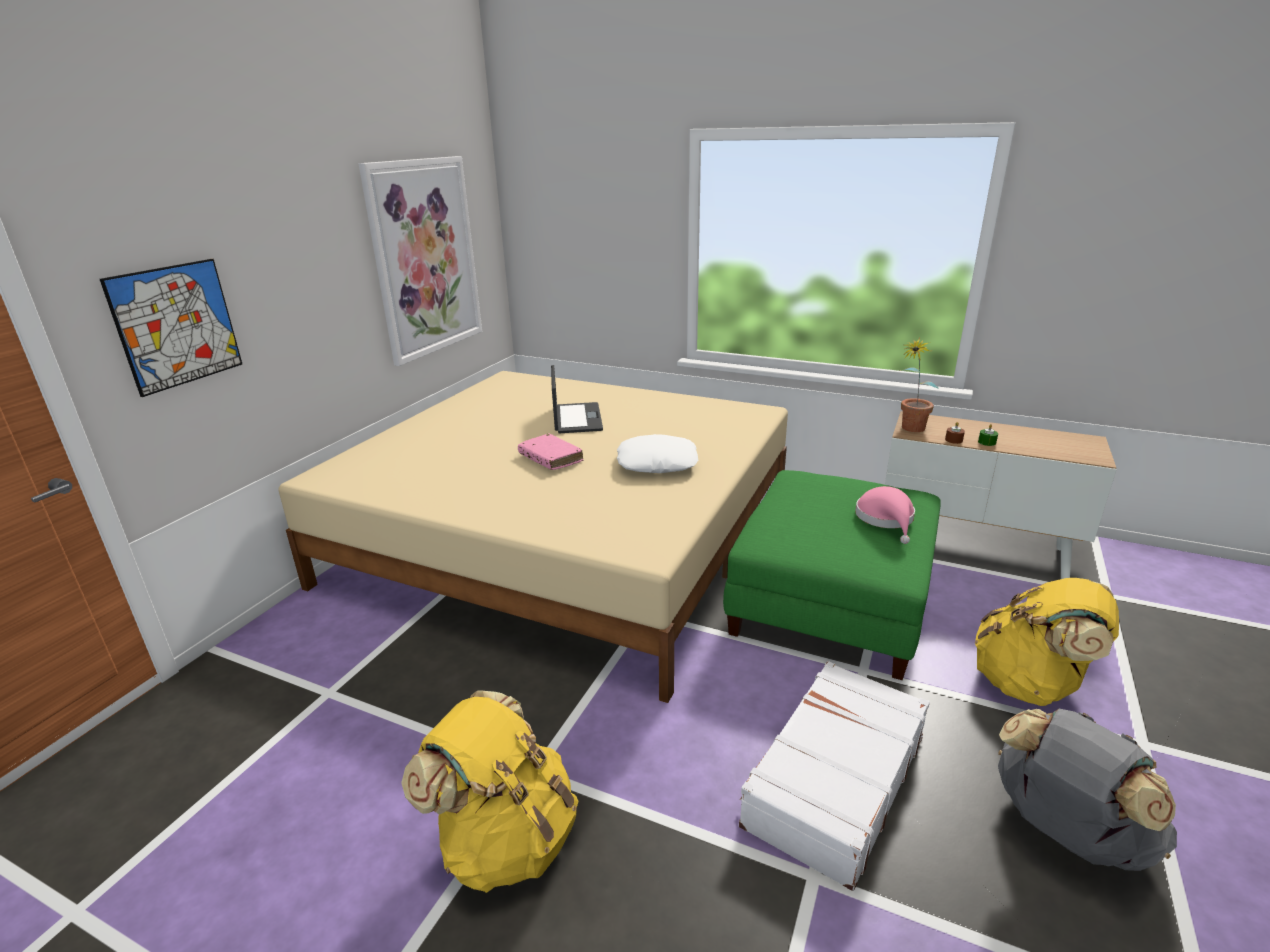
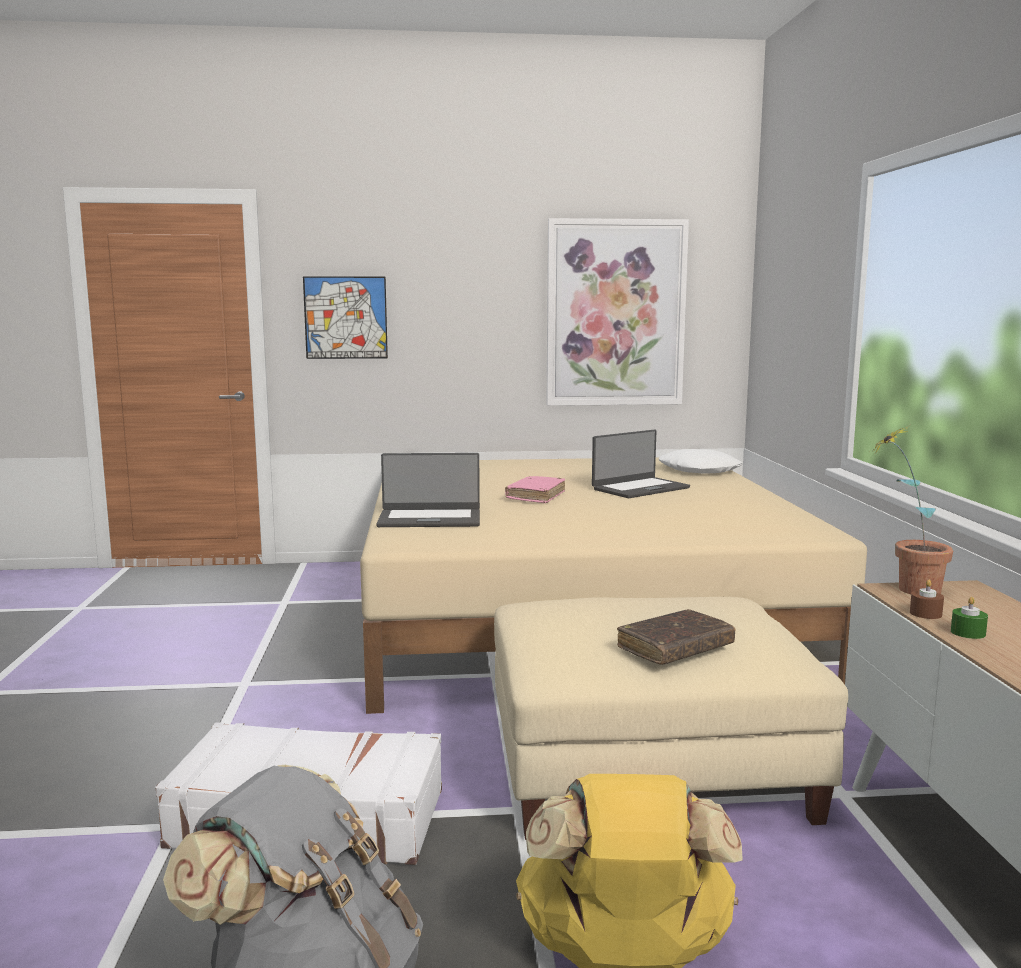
camera: 60 degrees right, 15 degrees down
yellow backpack [401,690,579,893] -> none
white pillow [617,434,698,473] -> white pillow moved to [659,449,743,474]
green ottoman [723,470,941,680] -> beige ottoman [494,597,848,840]
pink hat [855,486,915,544] -> brown book [617,609,736,665]
none -> laptop [376,453,480,527]

